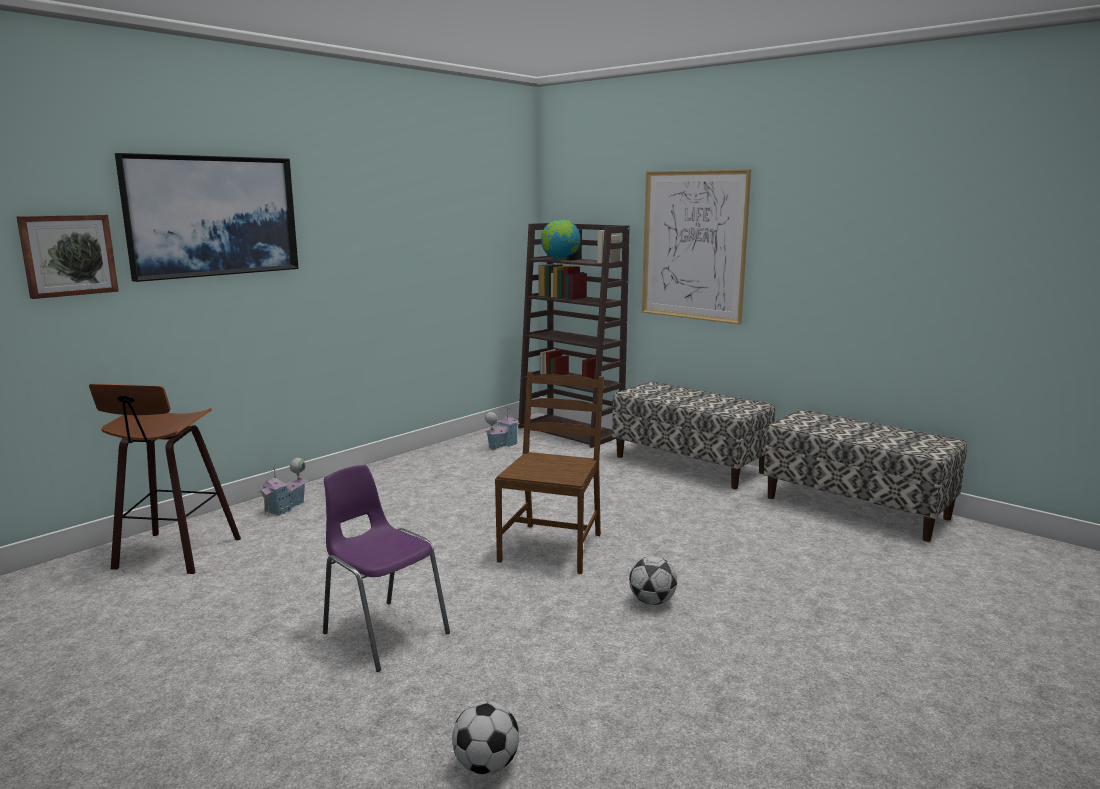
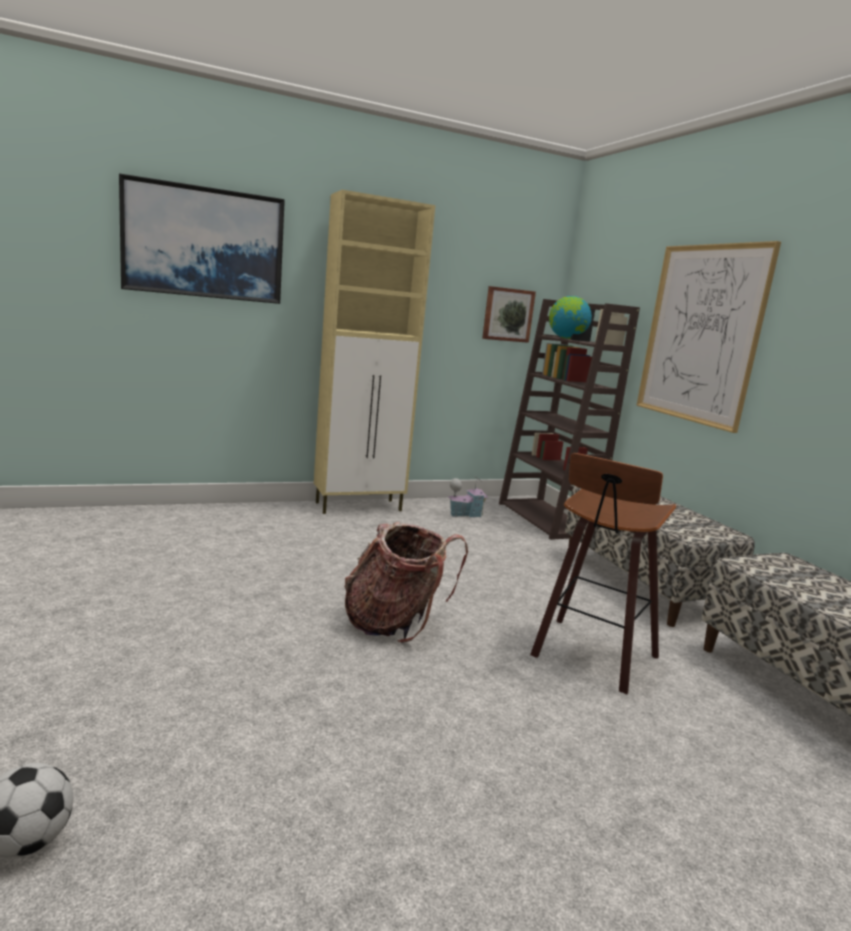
camera: 25 degrees right, 0 degrees up
picture [16,215,119,299] -> picture moved to [482,286,536,343]
stool [89,384,241,574] -> stool moved to [530,453,676,694]
toy house [258,458,308,516] -> none
purple chair [323,465,450,672] -> none
brown chair [495,371,604,574] -> backpack [344,522,468,643]
football [629,556,677,605] -> none
none -> beige cabinet [314,190,436,514]

